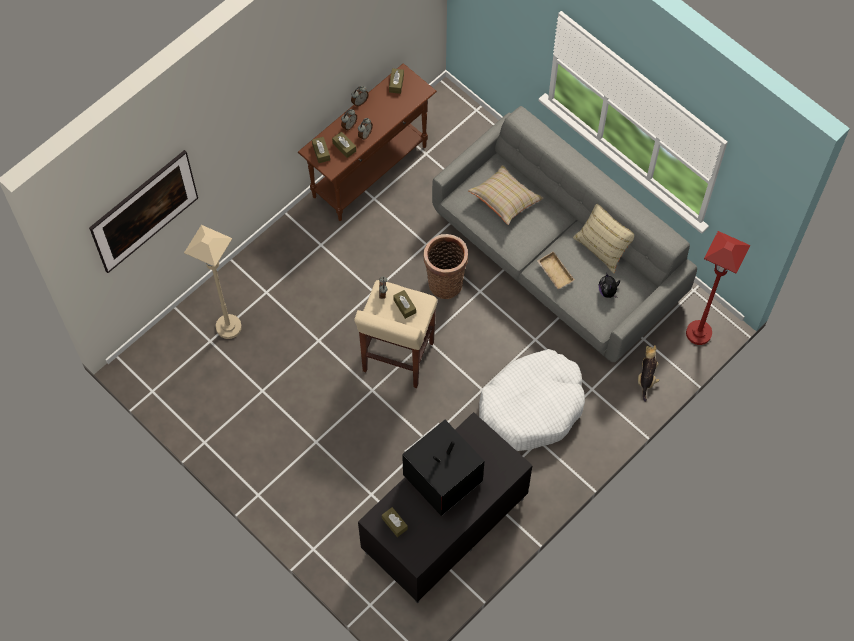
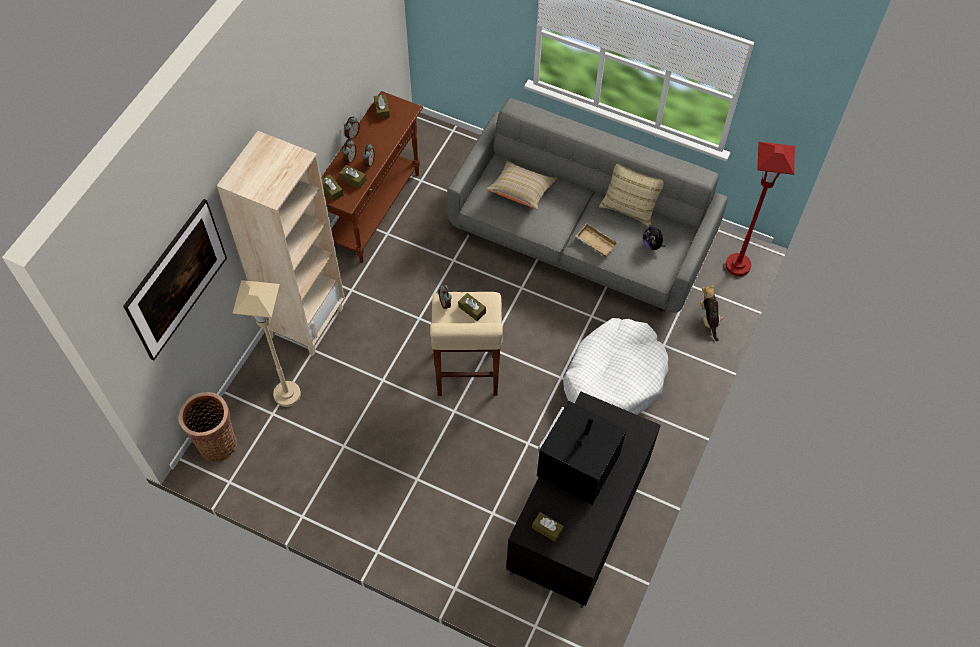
camera: 20 degrees left, 5 degrees down
basket [424,234,468,299] -> basket moved to [178,392,237,462]
none -> beige bookcase [217,131,345,356]

